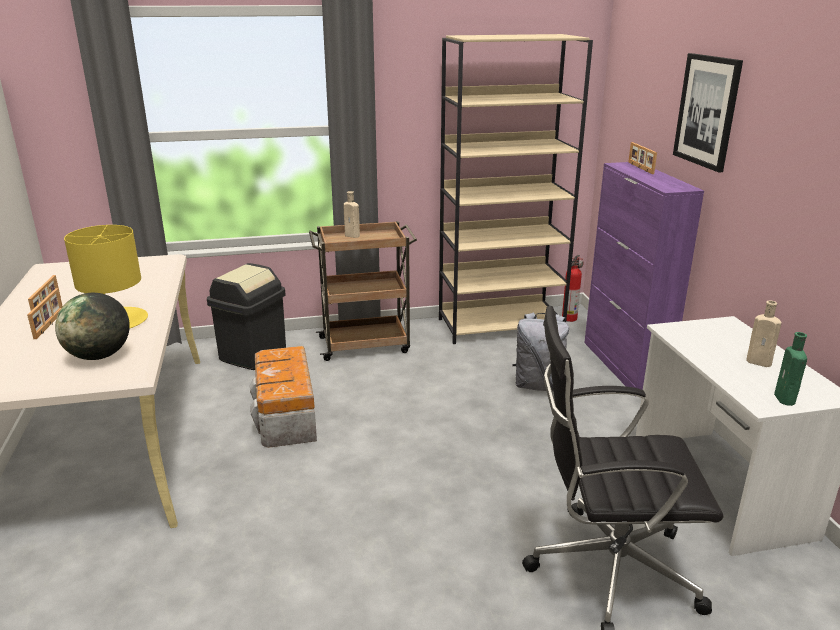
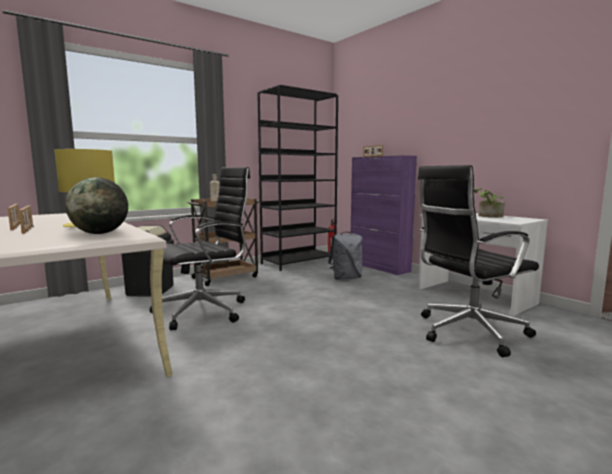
camera: 25 degrees left, 15 degrees down
storage box [250,346,317,448] -> black office chair [150,167,250,330]
beige bookcase [439,34,593,344] -> black bookcase [257,85,338,271]
picture [673,53,743,172] -> none
beige bottle [746,300,782,367] -> potted plant [474,187,505,218]
green bottle [774,332,807,406] -> none

